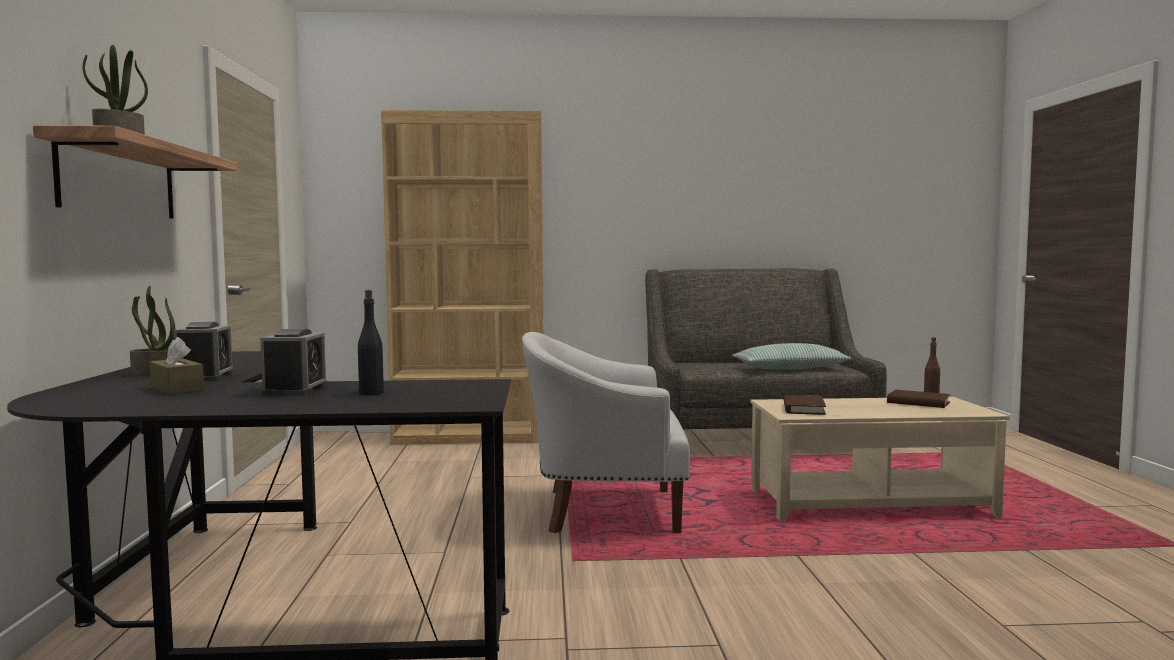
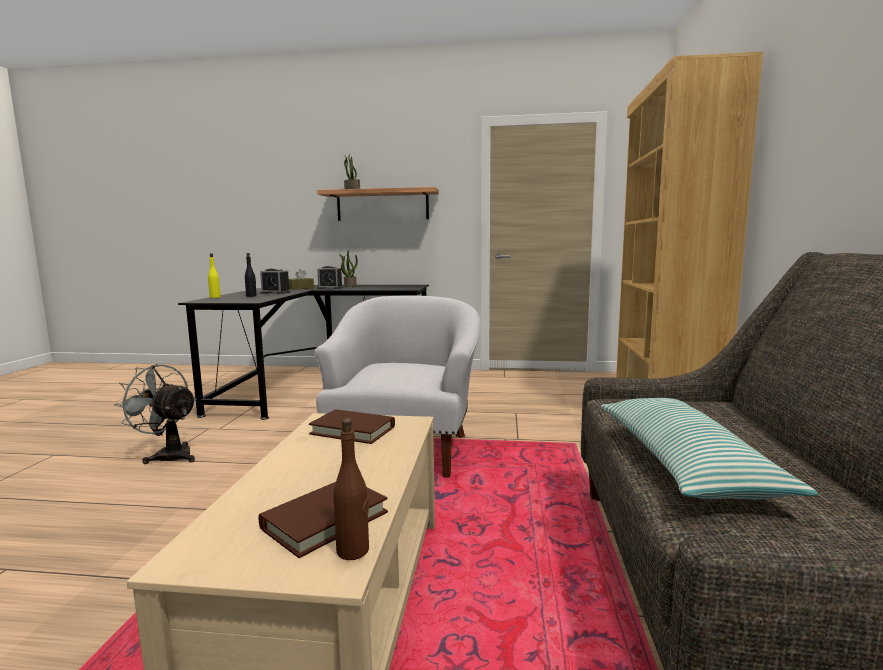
camera: 100 degrees right, 5 degrees up
none -> grey fan [114,364,197,464]
none -> yellow bottle [208,253,221,298]

